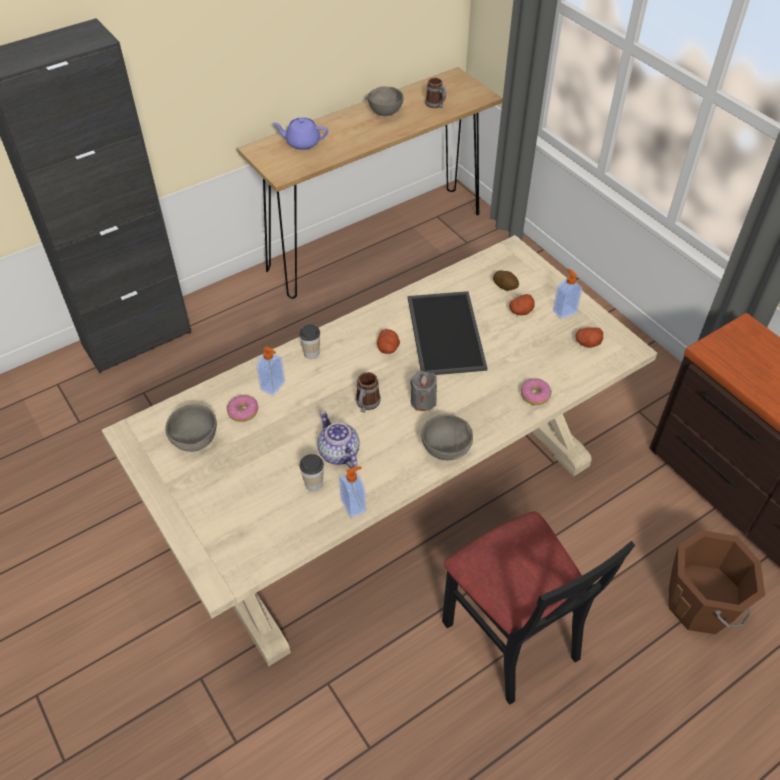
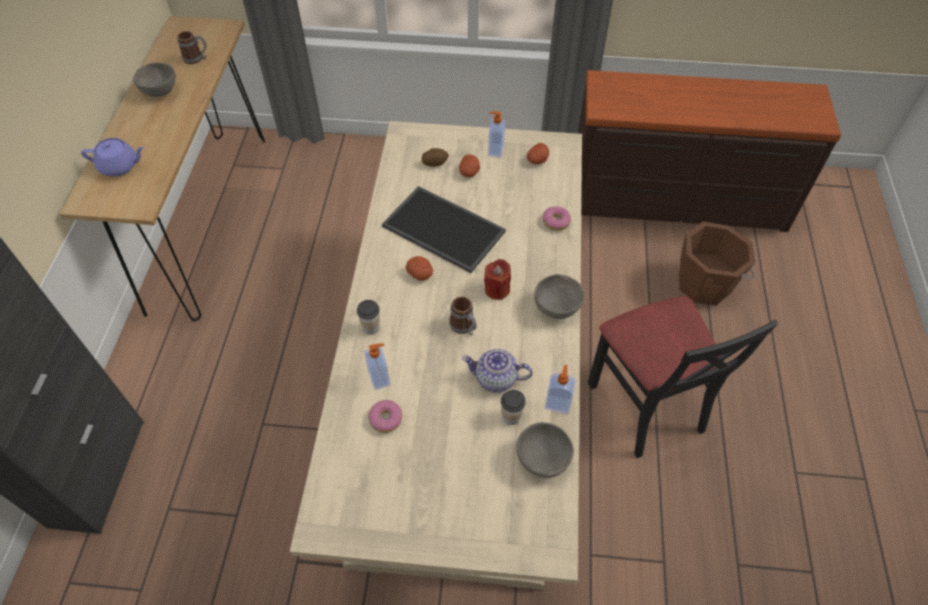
camera: 50 degrees left, 5 degrees up
grey bowl [165,404,217,452] -> grey bowl moved to [516,422,574,478]
purple teapot [272,117,328,150] -> purple teapot turned 135 degrees counterclockwise [81,138,145,176]
grey candle [410,371,437,411] -> red candle [484,259,511,300]
black chair [442,511,635,705] -> black chair turned 60 degrees clockwise [588,296,778,458]

